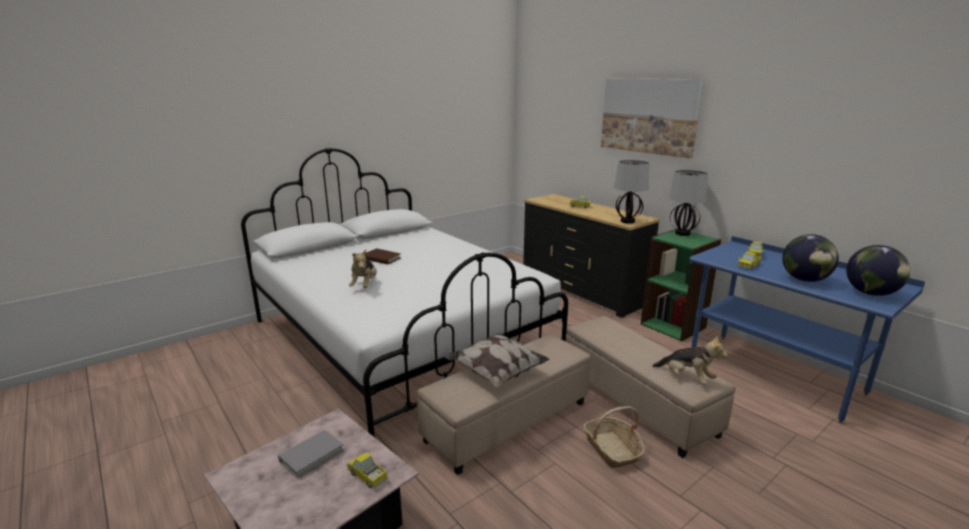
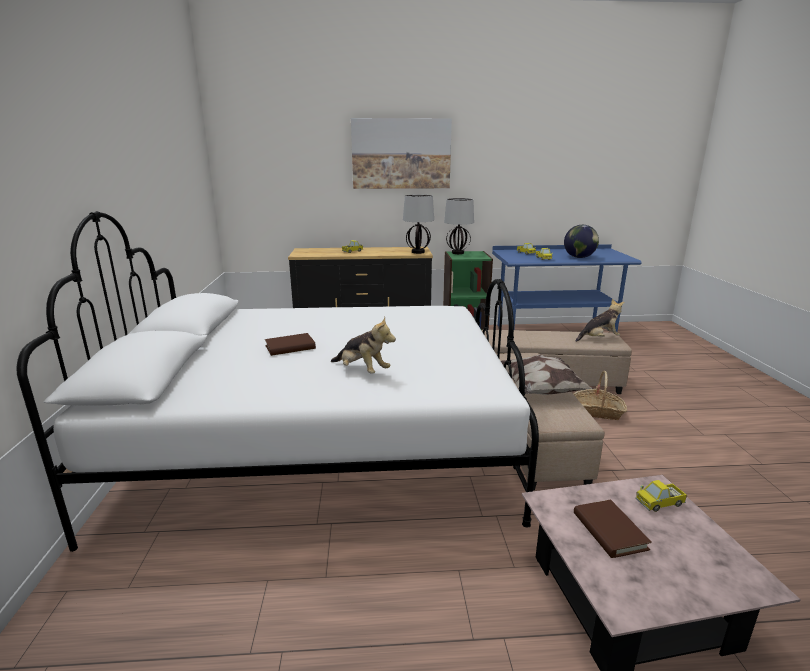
camera: 55 degrees left, 0 degrees up
grey book [278,430,344,479] -> brown book [574,500,652,558]
globe [846,245,910,296] -> none

